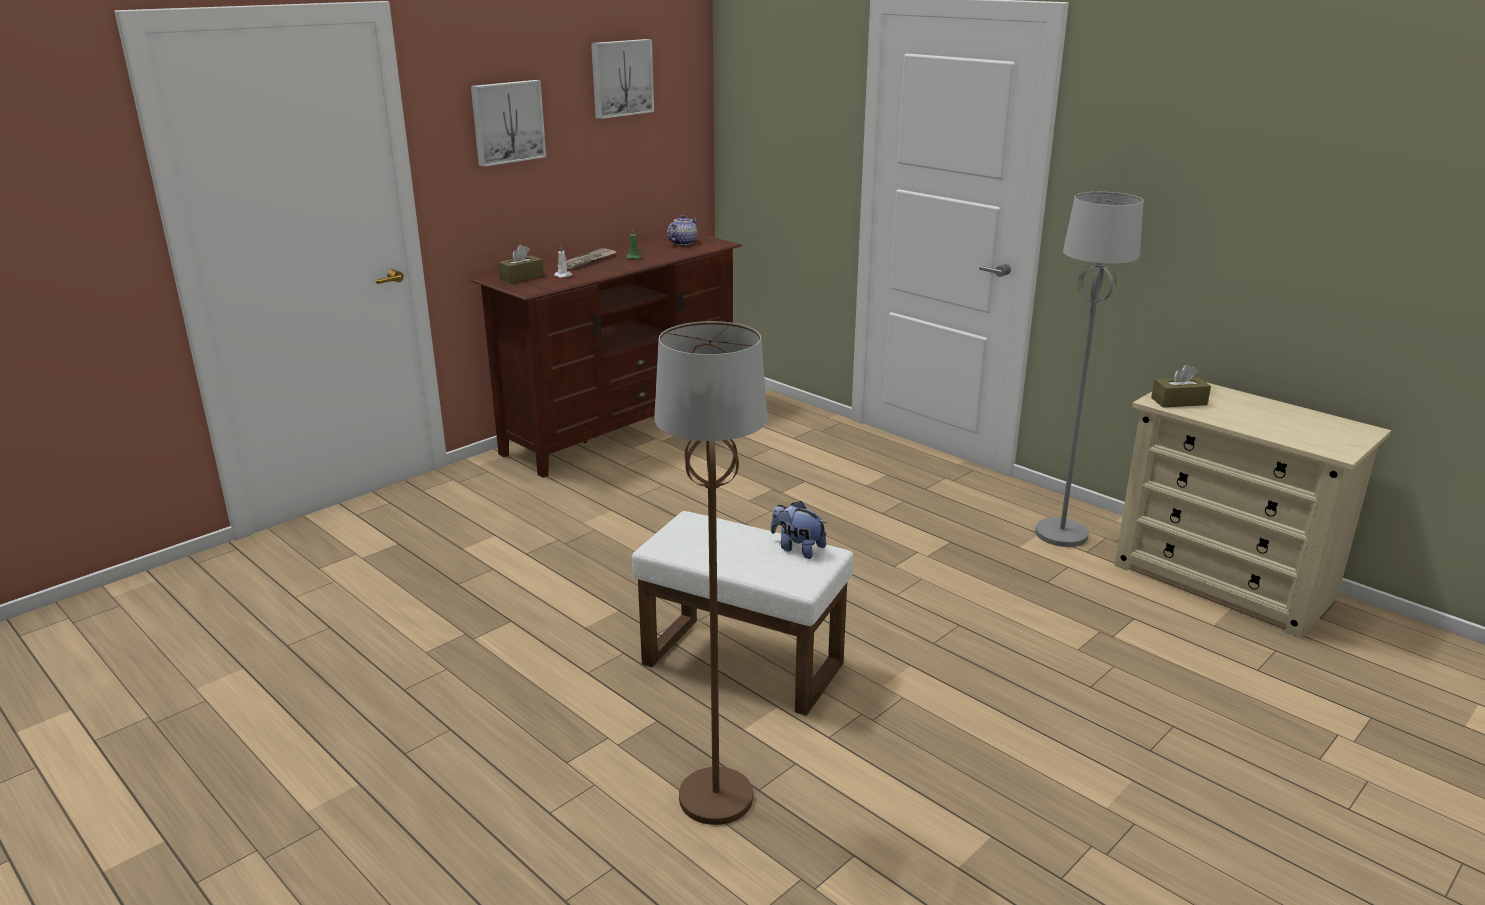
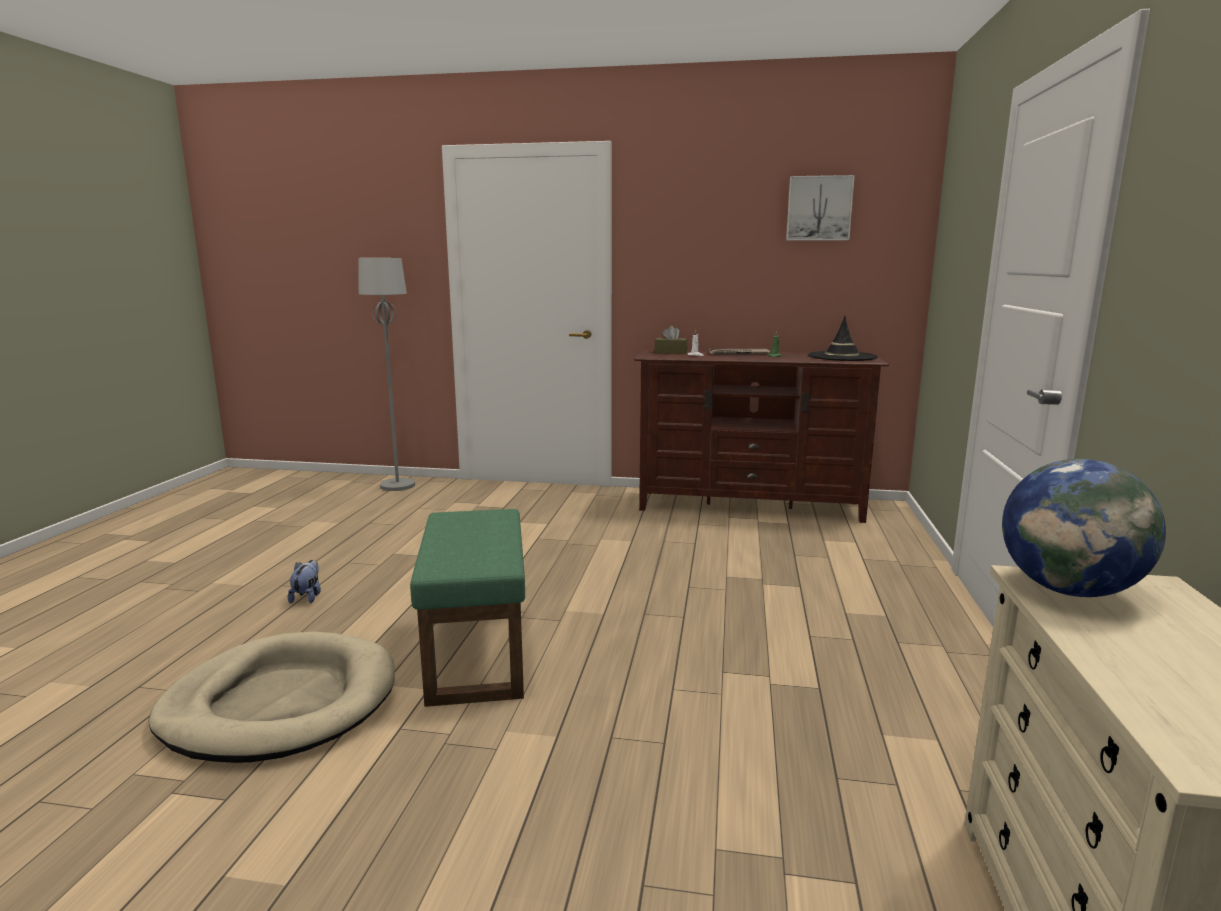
camera: 55 degrees right, 10 degrees down
picture [471,80,546,167] -> none
white ottoman [632,511,854,716] -> green ottoman [410,509,525,707]
brown floor lamp [654,321,767,825] -> beige dog bed [149,631,395,763]
teapot [667,215,698,245] -> black hat [808,316,878,361]
plush toy [771,501,826,559] -> plush toy moved to [288,560,321,604]
grey floor lamp [1035,192,1144,547] -> grey floor lamp moved to [359,258,415,491]
brown tissue box [1151,364,1211,408] -> globe [1002,459,1166,597]

